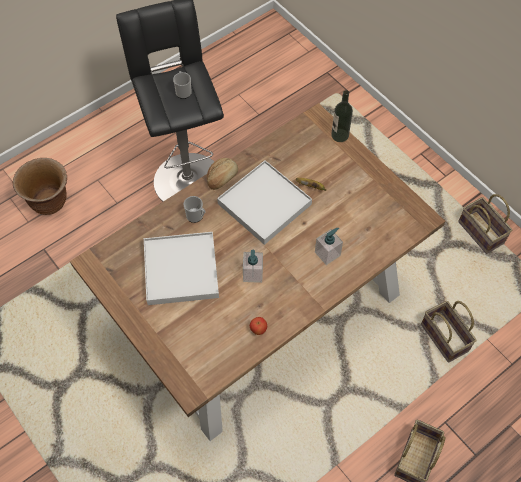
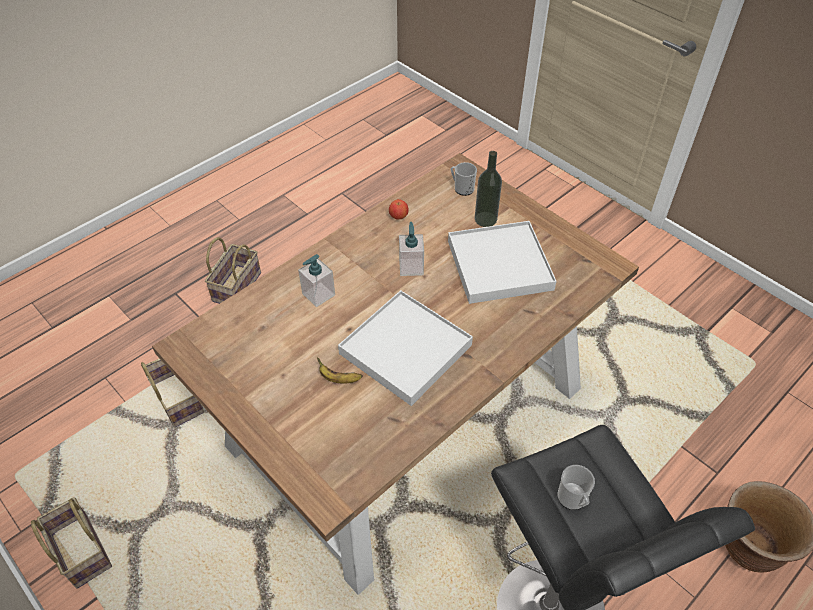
camera: 175 degrees right, 10 degrees down
mug [184,196,205,223] -> mug moved to [451,162,477,196]
bread [207,158,238,190] -> none
bottle [331,90,353,142] -> bottle moved to [475,151,502,227]

